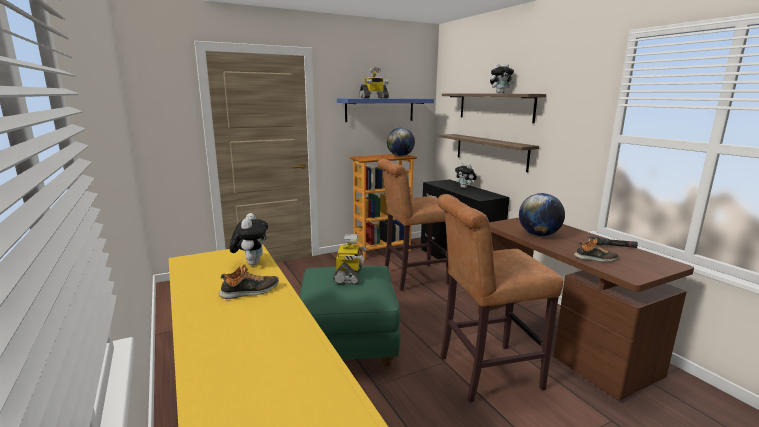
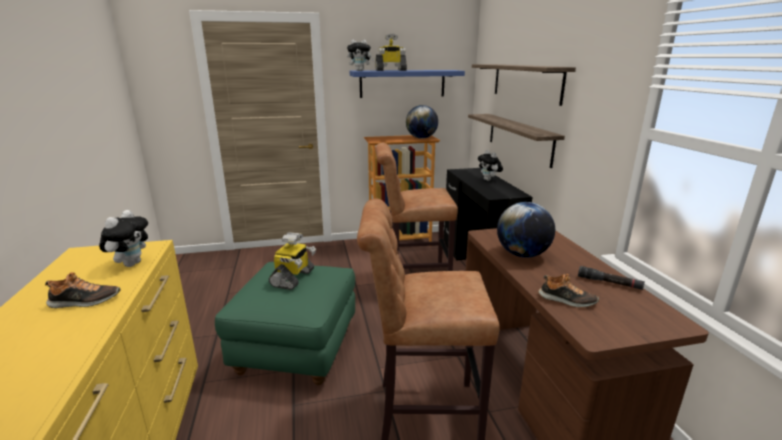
camera: 15 degrees right, 5 degrees up
plush toy [490,64,514,93] -> plush toy moved to [347,39,374,71]

